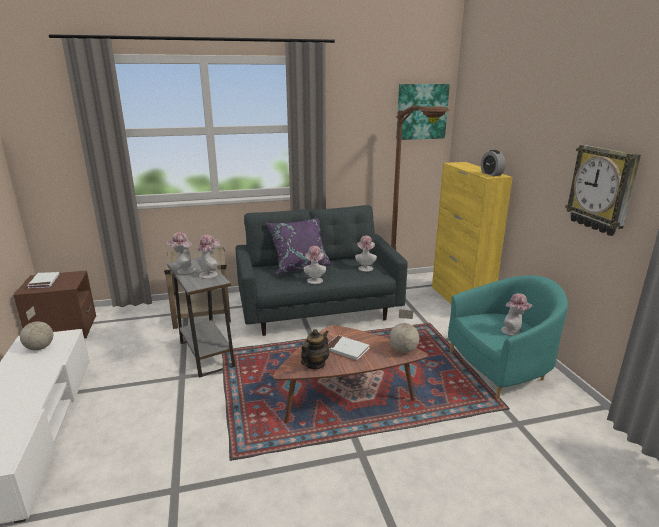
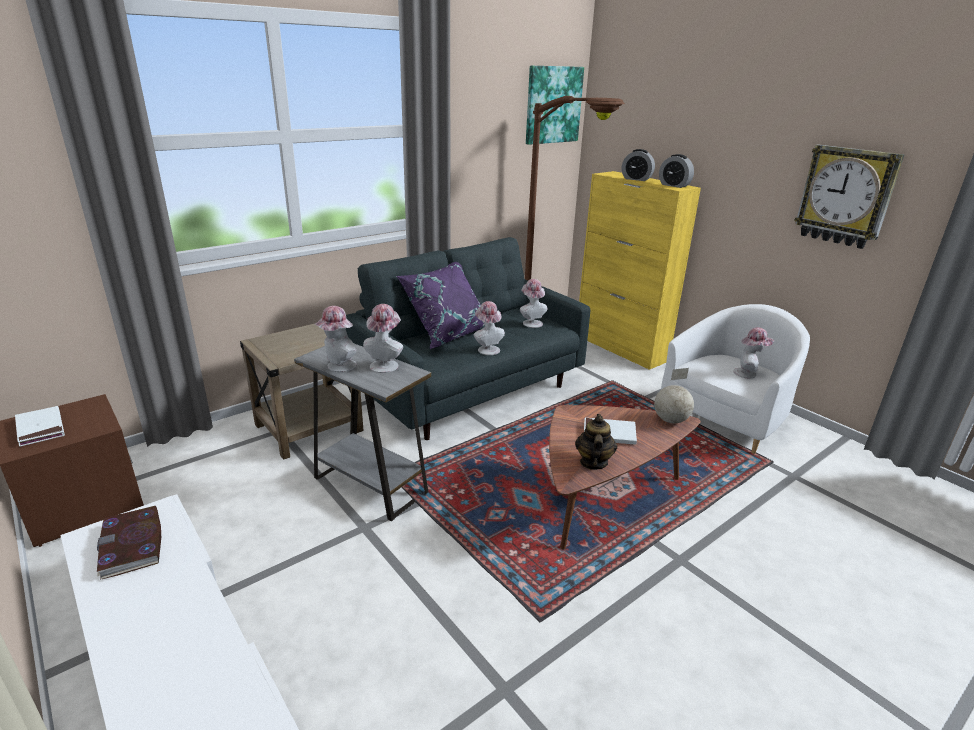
camera: 25 degrees left, 5 degrees up
globe [20,306,53,350] -> book [97,506,161,580]
turquoise armchair [448,275,568,399] -> white armchair [661,304,810,454]
none -> alarm clock [622,149,655,181]

